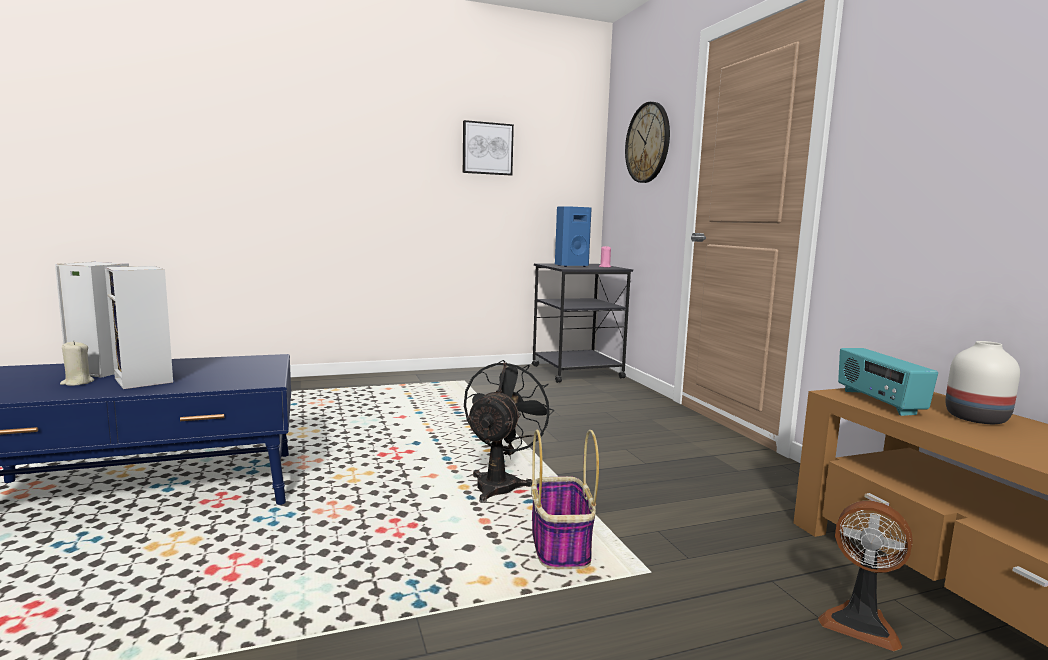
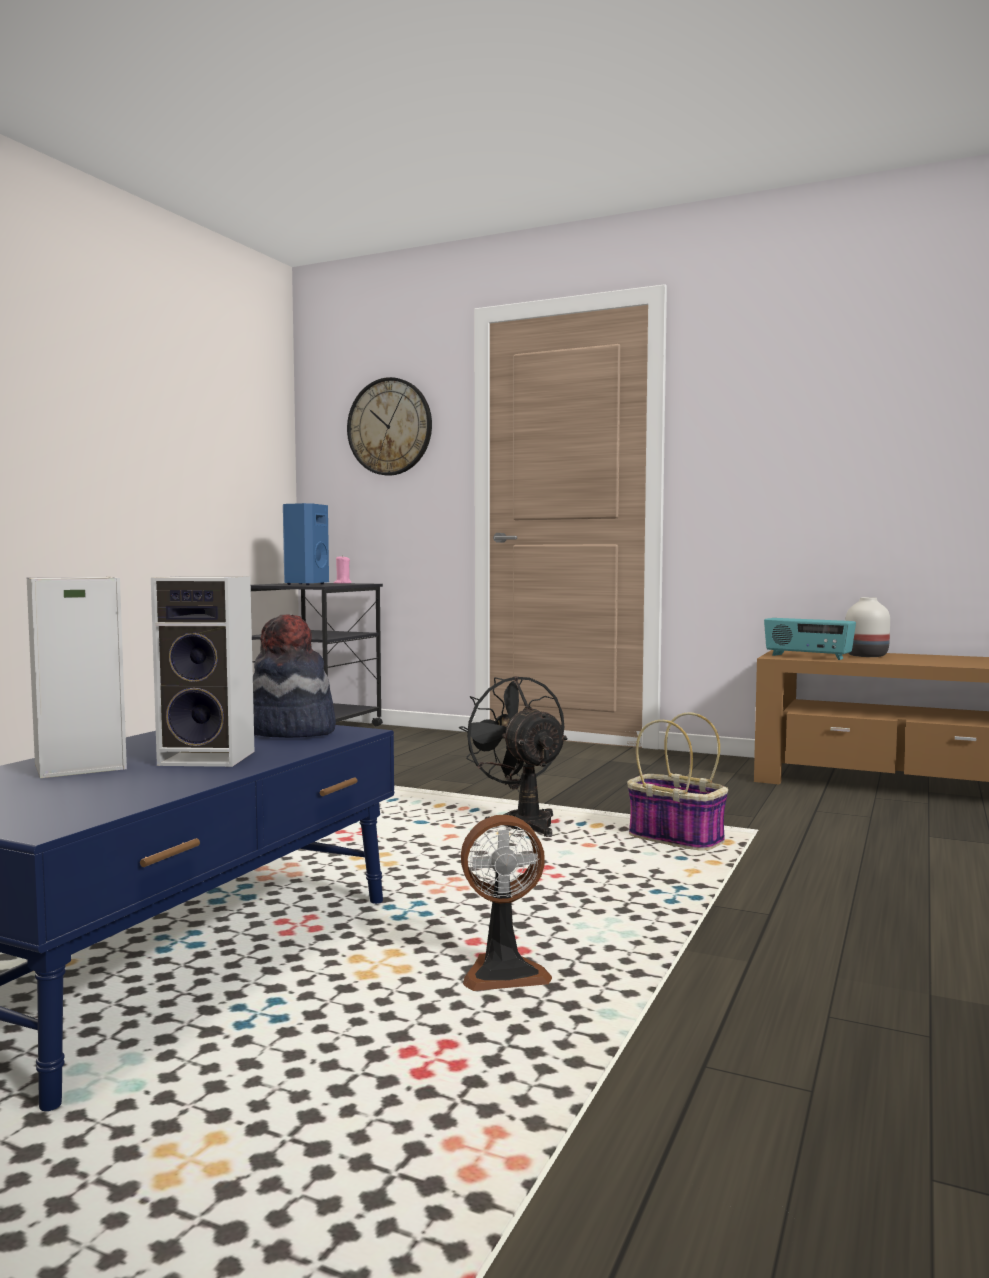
camera: 45 degrees left, 5 degrees down
beige candle [60,341,94,386] -> none
picture [463,120,514,176] -> none
fan [818,501,913,652] -> fan moved to [461,815,552,991]
none -> hat [253,614,336,738]

